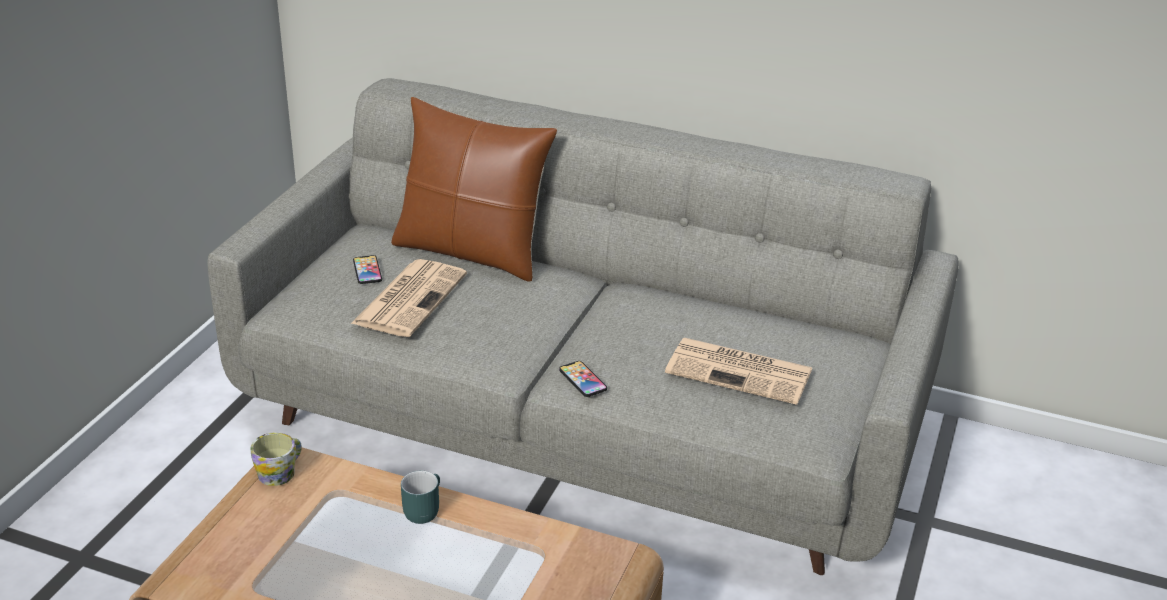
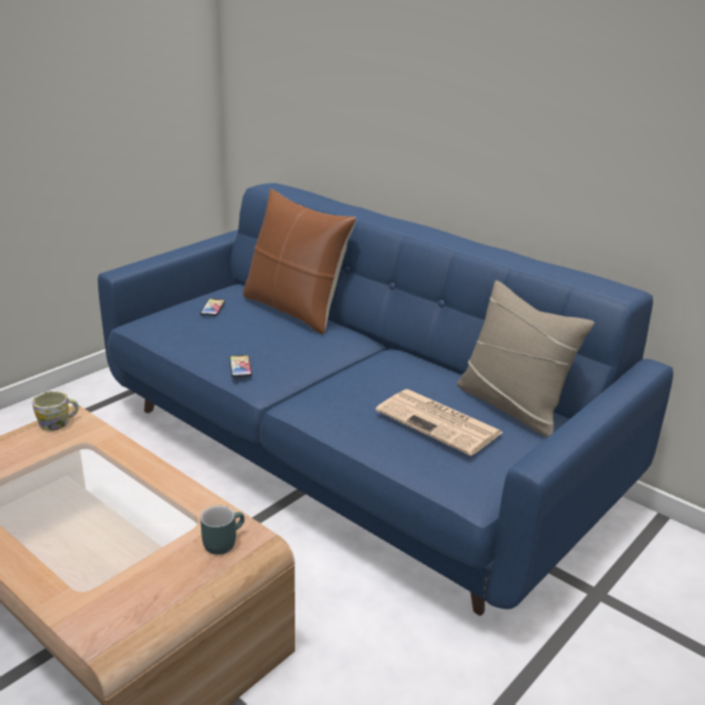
camera: 20 degrees right, 5 degrees down
grey sofa [207,78,959,575] -> blue sofa [98,183,673,616]
newspaper [351,259,467,337] -> none
turquoise mug [401,471,440,524] -> turquoise mug moved to [200,505,245,555]
phone [559,361,607,397] -> phone moved to [229,355,252,377]
none -> beige pillow [457,280,595,438]

